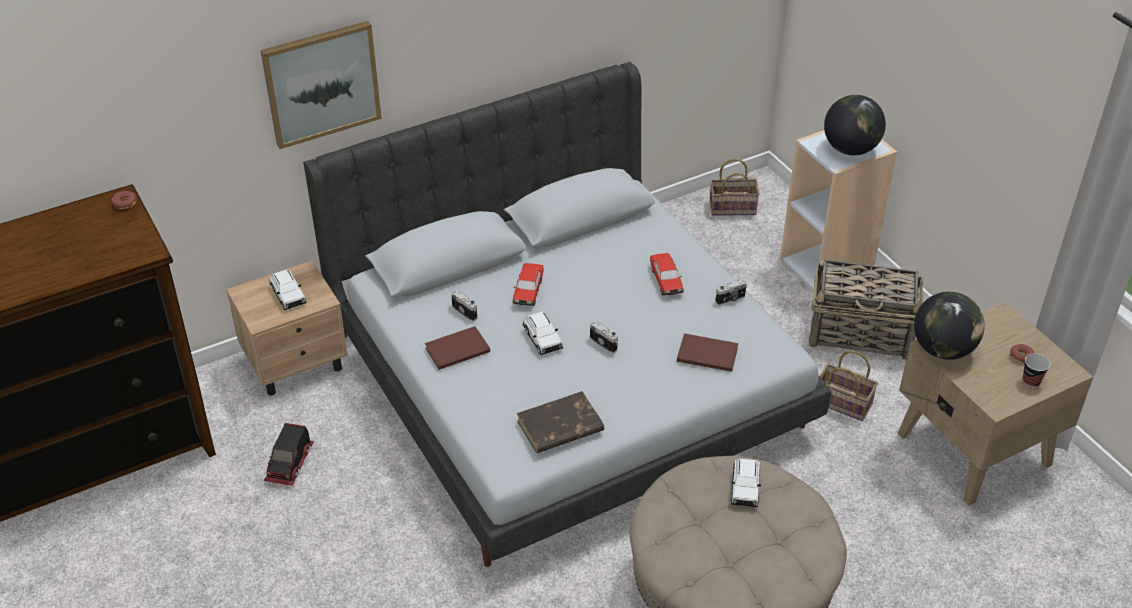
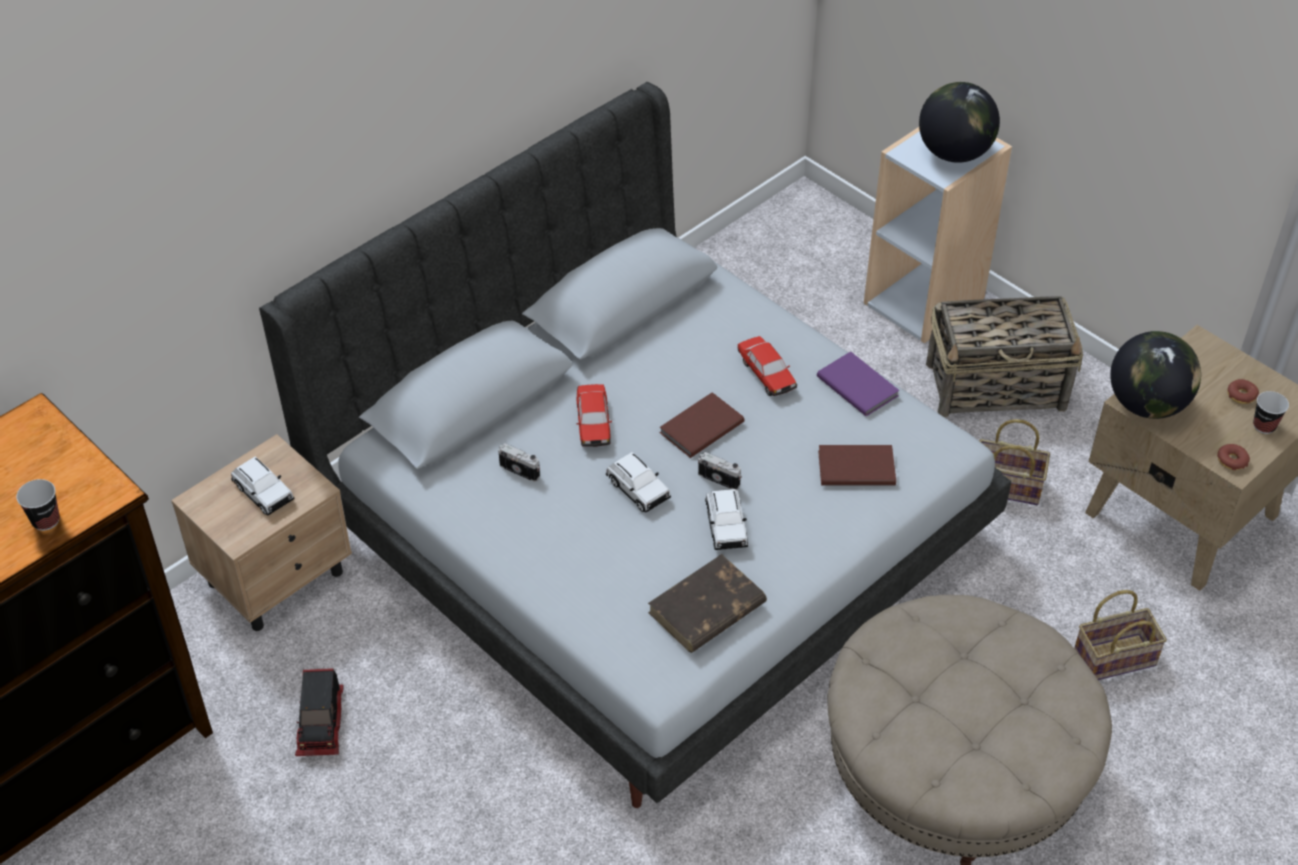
camera: 15 degrees left, 5 degrees up
donut [112,191,137,209] -> donut moved to [1217,444,1250,470]
picture [261,21,382,149] -> none
brown book [425,326,490,370] -> brown book moved to [660,392,744,458]
basket [709,158,760,216] -> basket moved to [1074,590,1167,680]
camera [715,279,747,305] -> purple book [817,351,900,416]
white toy car [731,459,761,507] -> white toy car moved to [705,489,748,550]
none -> cup [16,479,60,531]

